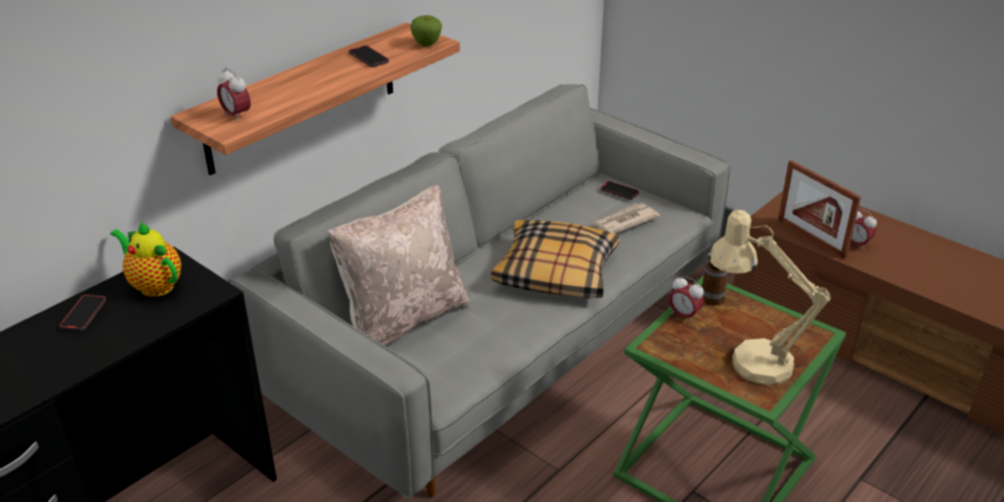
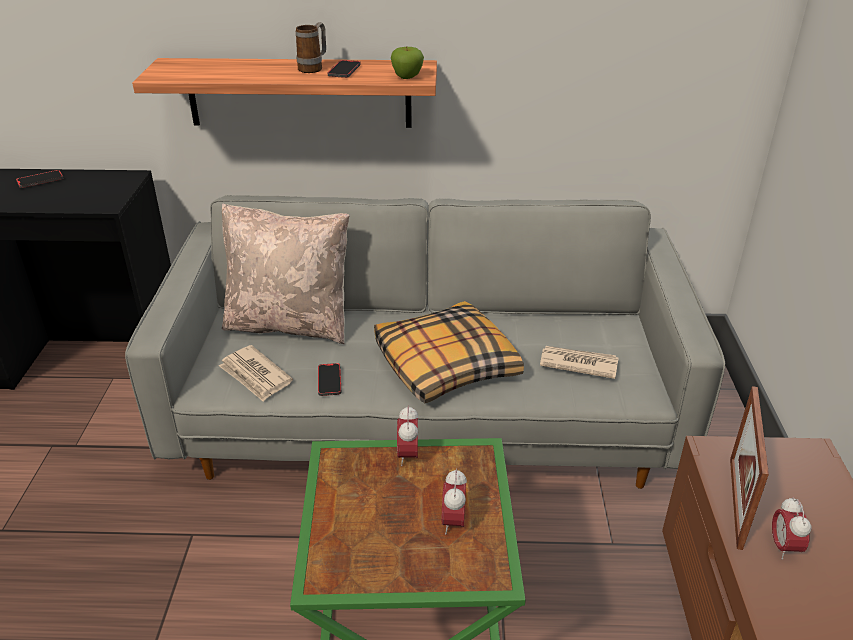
camera: 50 degrees right, 0 degrees up
teapot [110,222,181,297] -> none
alarm clock [217,68,251,122] -> alarm clock moved to [442,468,467,534]
phone [600,181,639,200] -> phone moved to [318,363,341,396]
mug [701,252,728,306] -> mug moved to [296,22,326,73]
beige table lamp [709,210,831,385] -> none
none -> newspaper [219,345,293,402]

